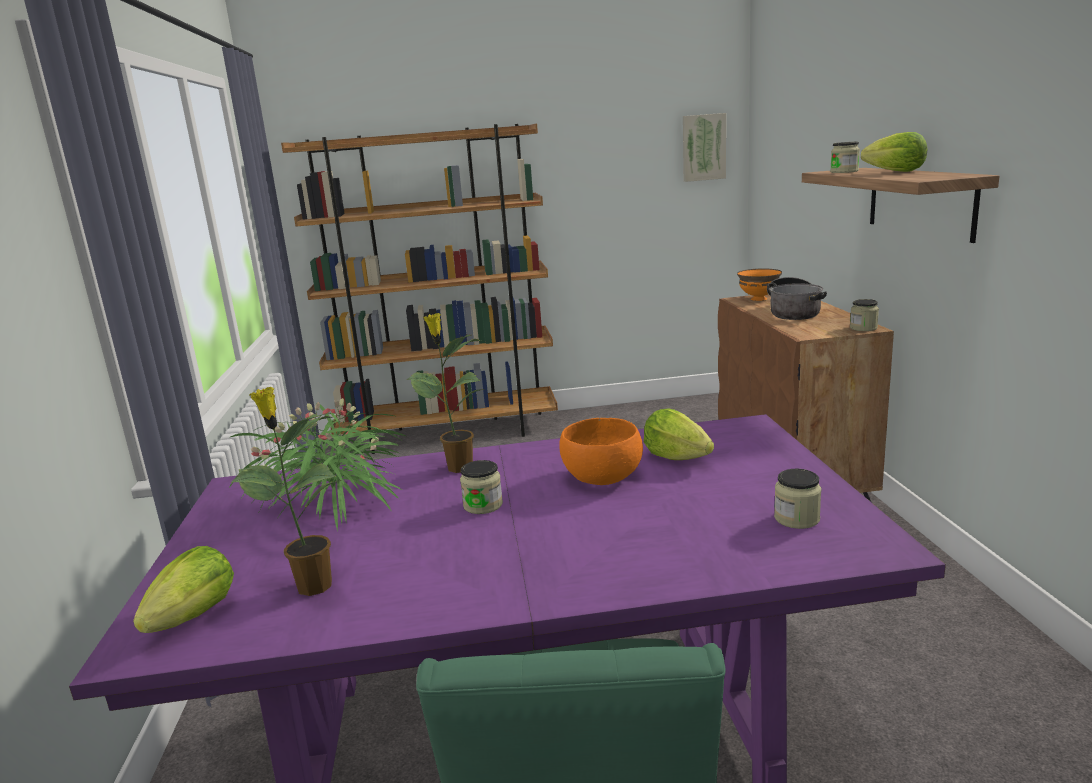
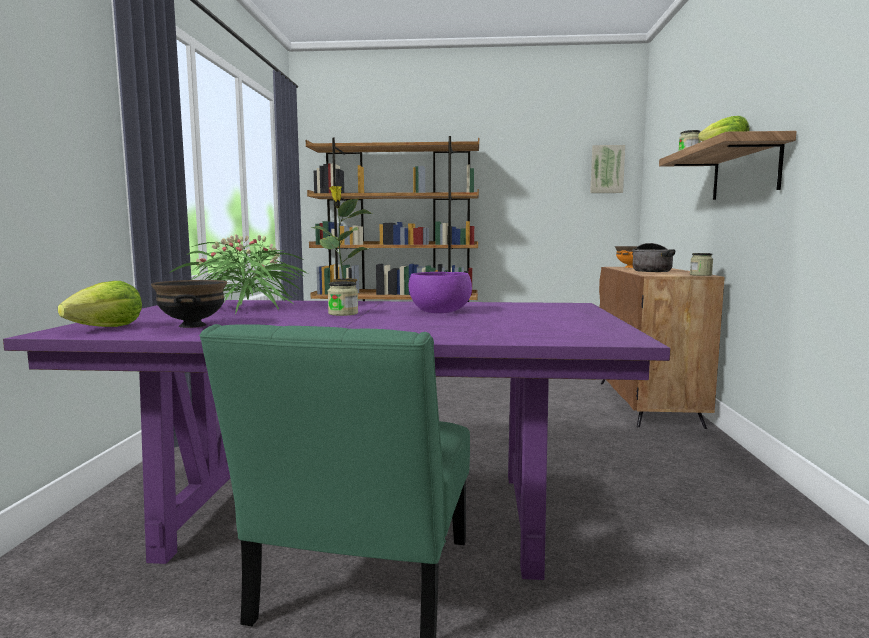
camera: 10 degrees right, 10 degrees down
potted plant [231,387,341,596] -> black bowl [151,280,227,328]
orange bowl [559,418,643,485] -> purple bowl [409,272,472,313]
lettuce [644,408,714,460] -> none
jar [774,469,822,529] -> none

